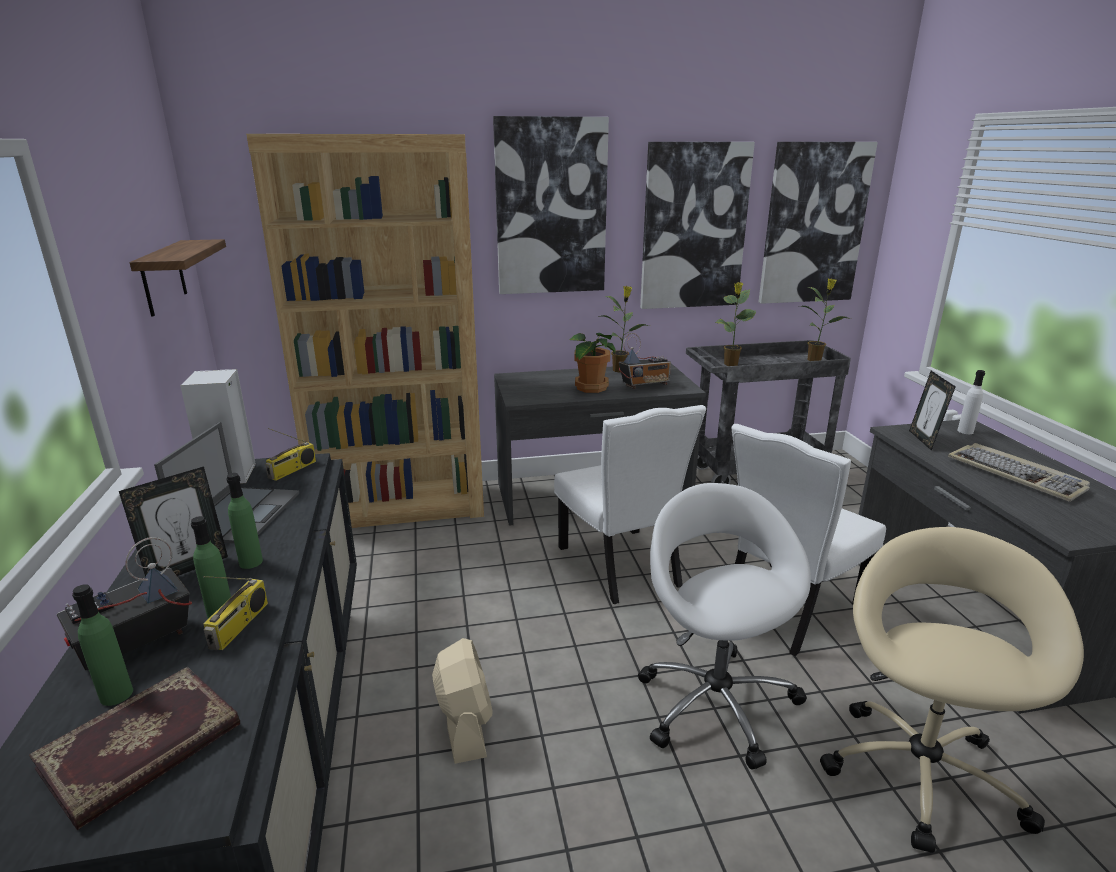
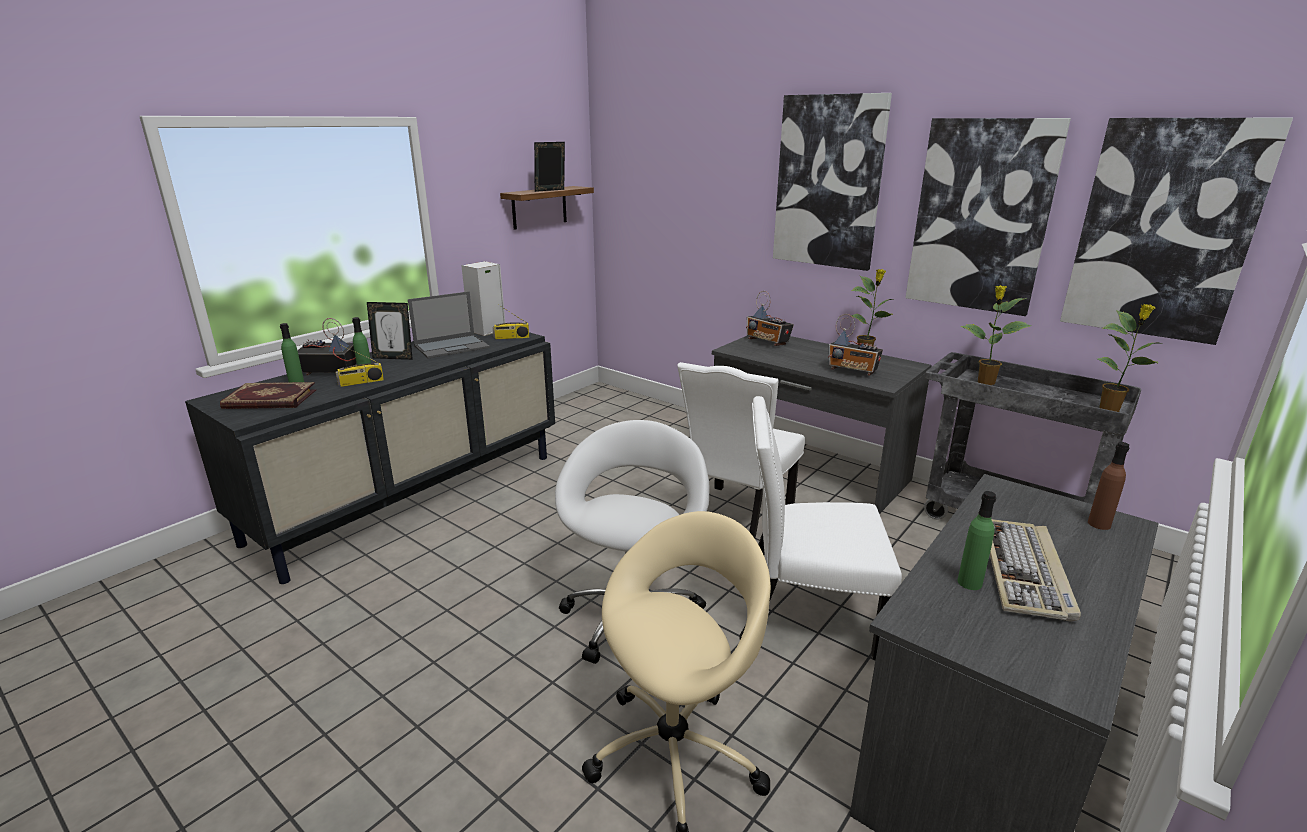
camera: 50 degrees right, 0 degrees up
green bottle [226,473,263,569] -> green bottle moved to [957,491,996,590]
brown bookcase [246,134,484,528] -> none
beige fan [432,638,493,764] -> none
potted plant [568,333,616,393] -> none
picture frame [909,371,956,450] -> picture frame moved to [534,142,565,192]
white bottle [957,370,985,434] -> brown bottle [1088,442,1130,530]
none -> radio [746,291,794,346]

